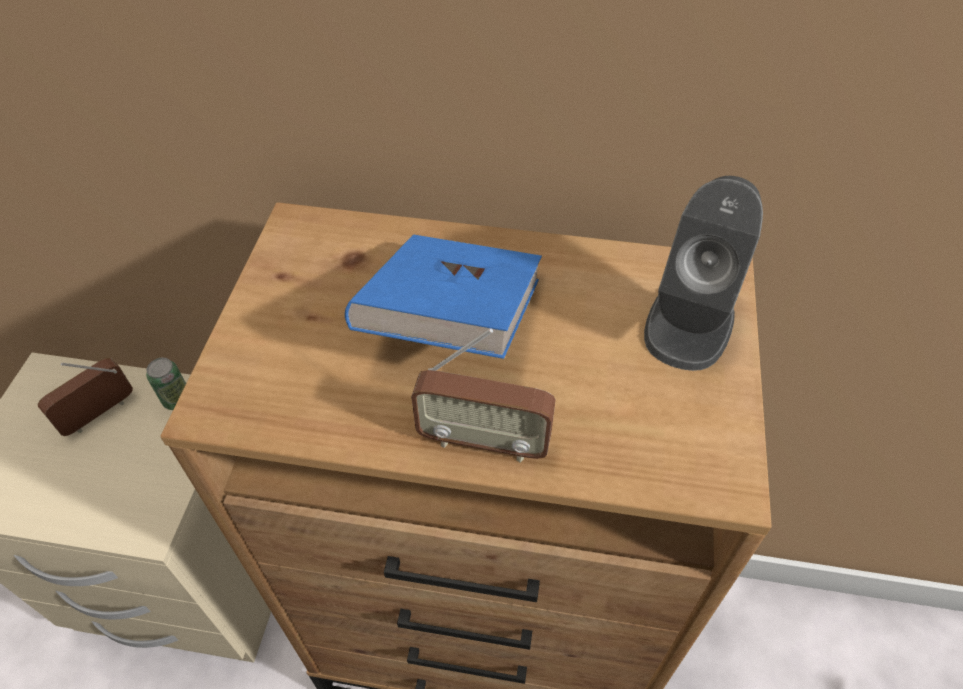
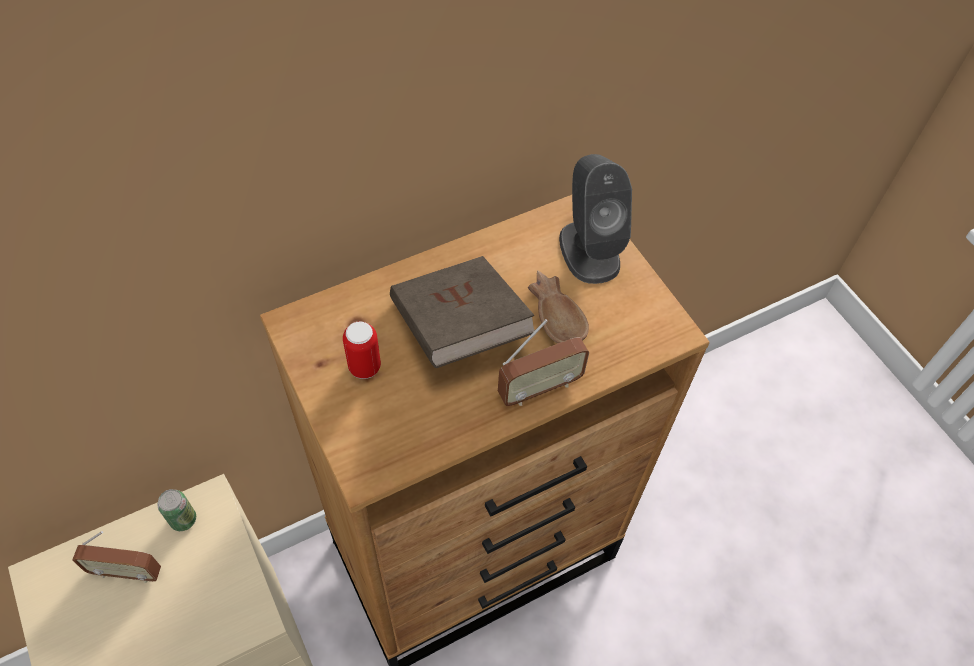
camera: 40 degrees left, 5 degrees up
radio [38,358,133,436] -> radio turned 90 degrees counterclockwise [72,531,161,583]
blue book [345,235,542,359] -> brown book [390,256,535,368]
none -> can [343,321,381,379]
none -> brown bowl [528,270,589,344]

